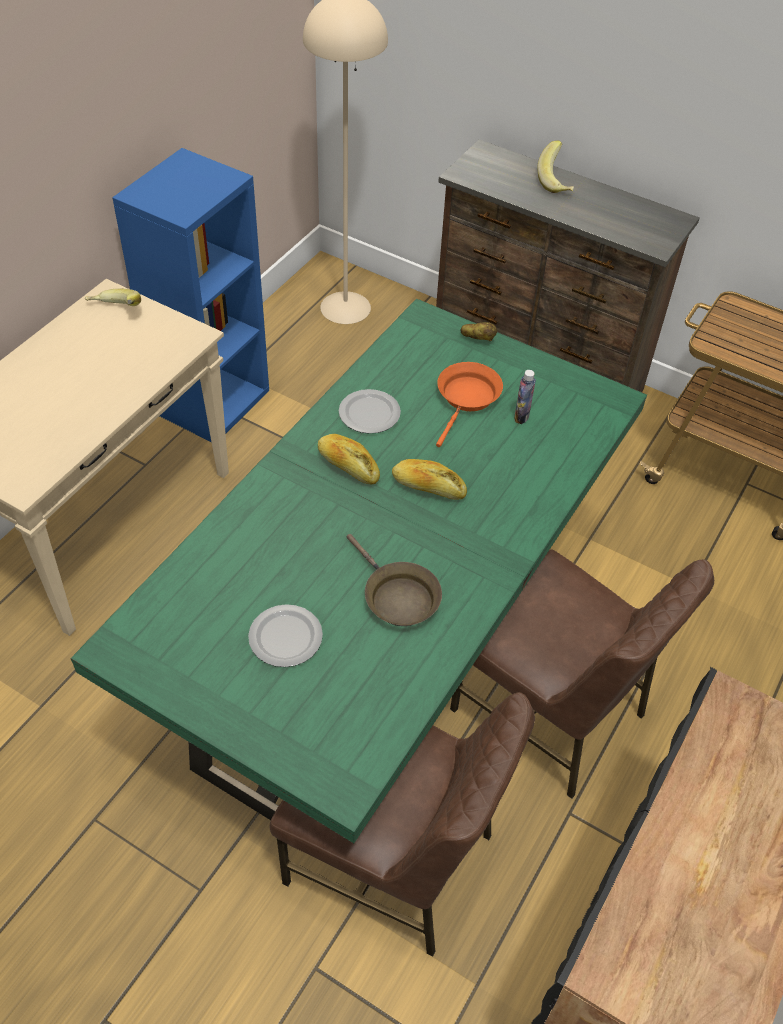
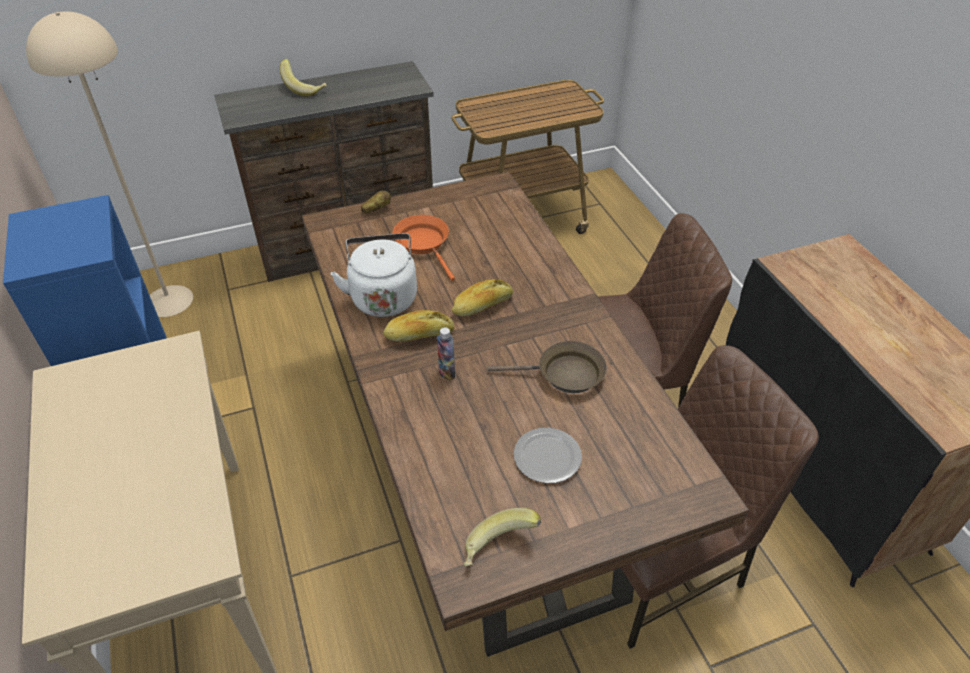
camera: 50 degrees left, 5 degrees down
green dining table [70,298,647,843] -> brown dining table [302,171,749,657]
banana [85,289,141,306] -> banana moved to [464,508,541,566]
plate [339,389,401,434] -> white kettle [331,233,417,317]
bottle [514,370,536,424] -> bottle moved to [437,327,455,381]

